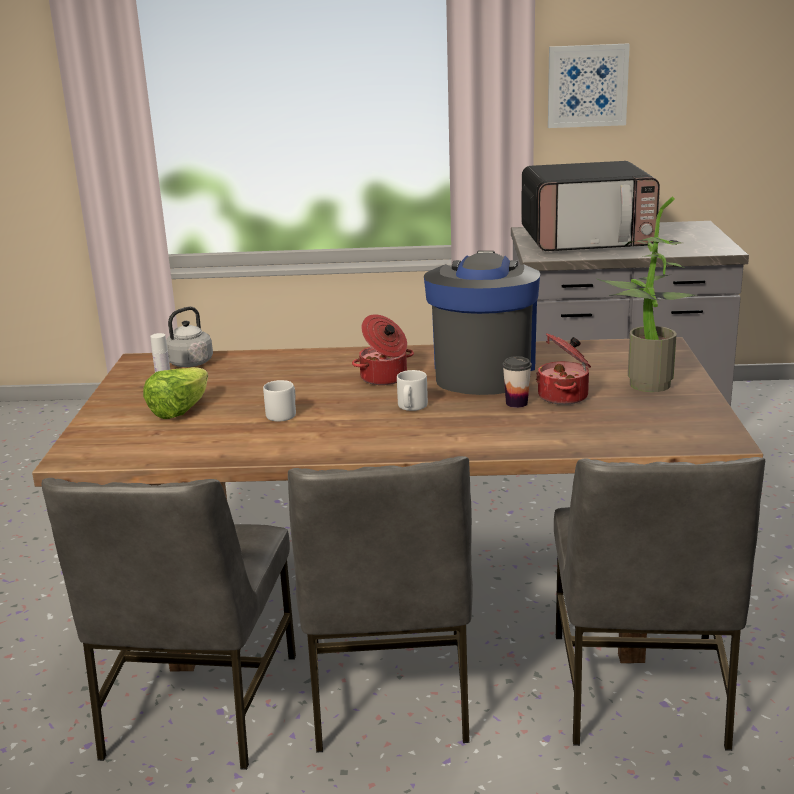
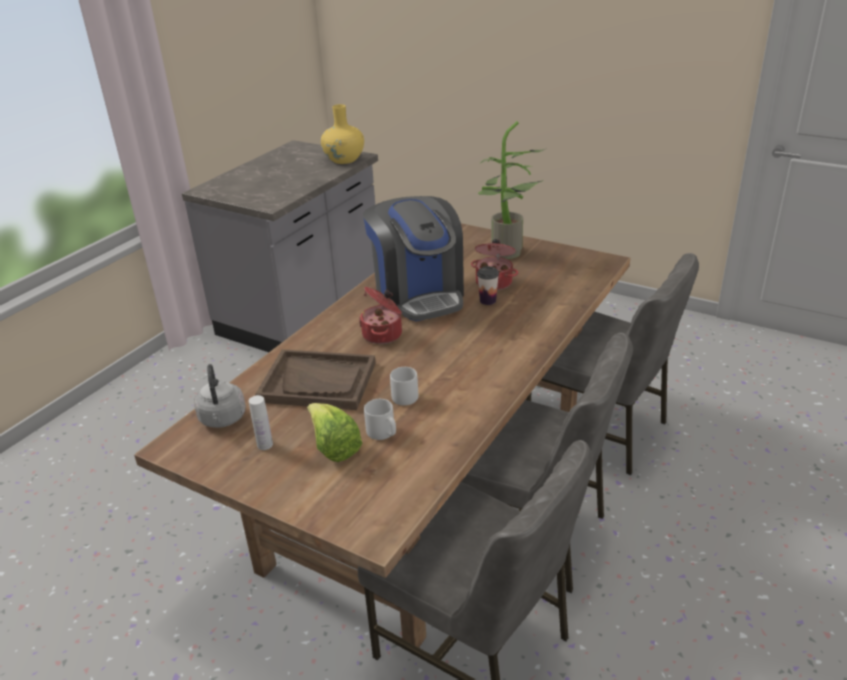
camera: 60 degrees left, 10 degrees up
grey mug [397,370,428,411] -> grey mug moved to [364,399,396,440]
coffee machine [424,250,540,395] -> coffee machine turned 150 degrees counterclockwise [363,196,464,321]
microwave [521,161,660,251] -> none
picture [548,43,630,128] -> none
none -> brown tray [255,349,376,410]
none -> yellow vase [321,104,364,164]

